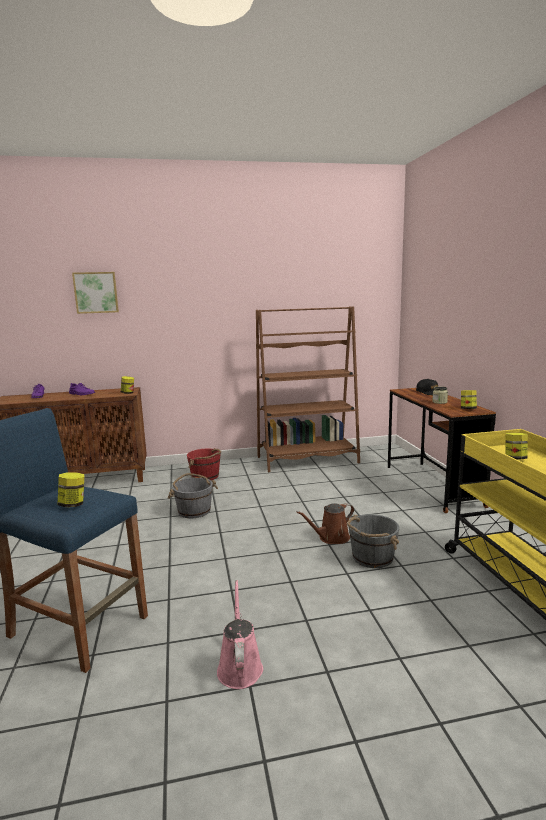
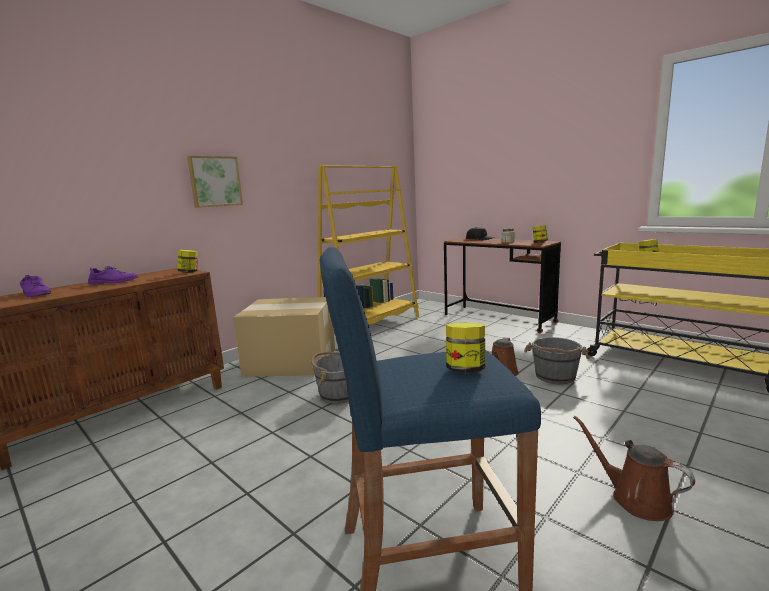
camera: 35 degrees left, 0 degrees up
picture [72,272,119,314] -> picture moved to [187,156,243,208]
red bucket [187,448,221,480] -> cardboard box [233,297,335,377]
pink watering can [217,580,263,689] -> brown watering can [573,416,695,521]
brown bookcase [256,306,360,472] -> yellow bookcase [317,165,419,324]

